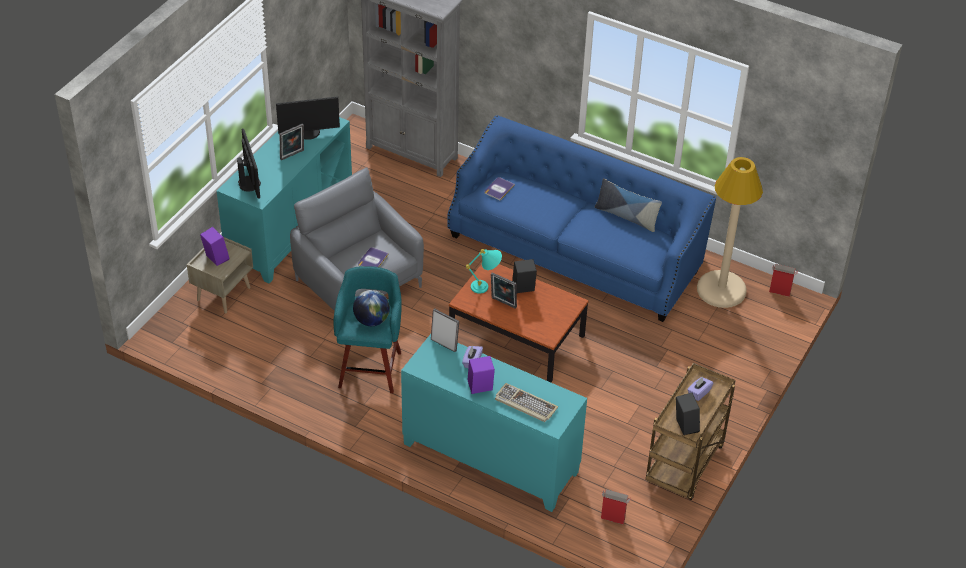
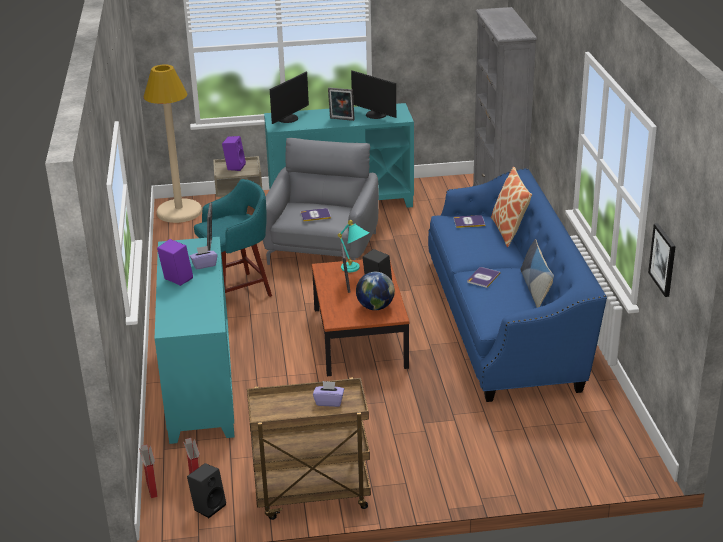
camera: 55 degrees right, 15 degrees down
globe [353,290,390,326] -> globe moved to [356,272,395,310]
keyboard [495,383,558,422] -> none
black speaker [676,393,700,435] -> black speaker moved to [187,463,226,518]
beige floor lamp [697,157,763,308] -> beige floor lamp moved to [144,65,202,223]
cardboard box [769,264,798,297] -> cardboard box moved to [139,444,158,498]
none -> book [467,267,500,288]
none -> pillow [491,167,532,247]
none -> picture [648,223,676,297]

